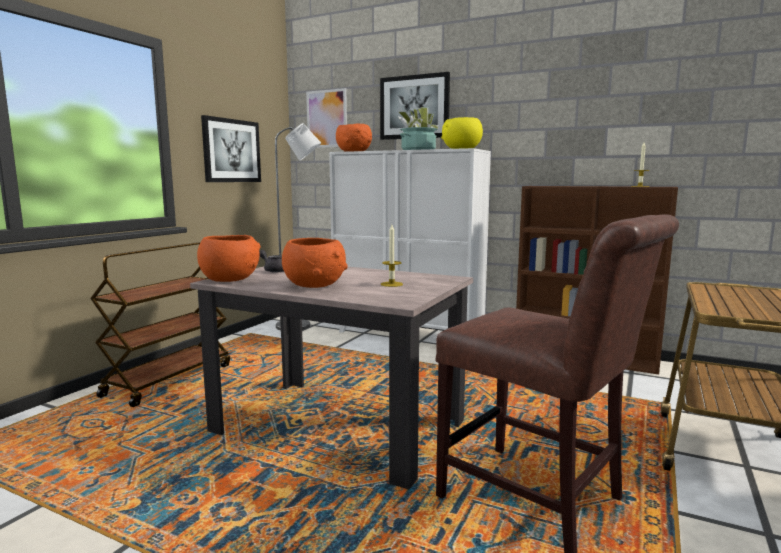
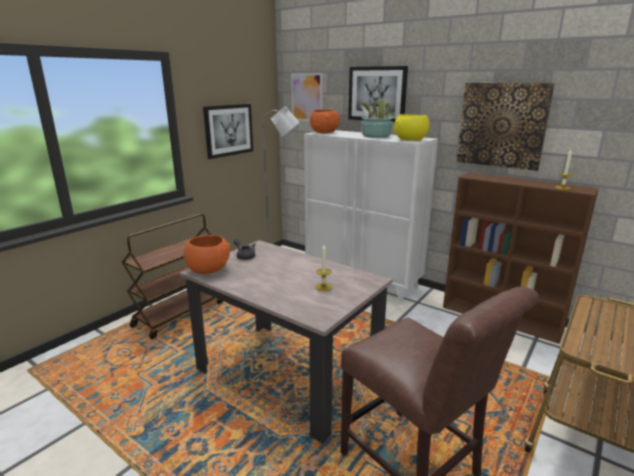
camera: 10 degrees right, 10 degrees up
orange bowl [282,238,348,288] -> none
none -> picture [456,83,555,171]

